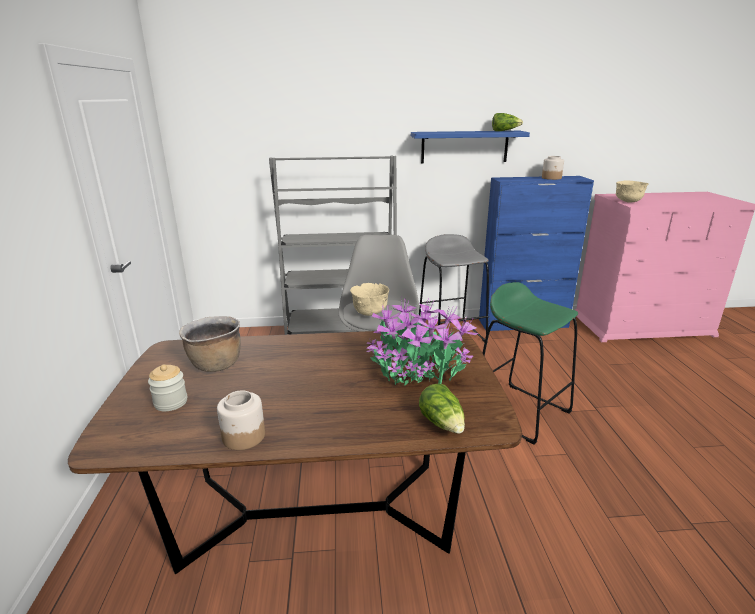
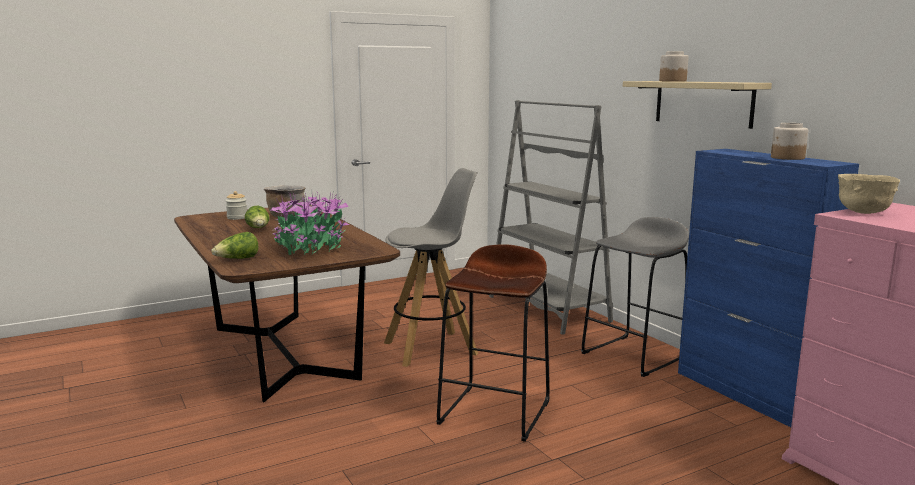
camera: 65 degrees right, 10 degrees down
jar [217,390,265,450] -> jar moved to [659,51,688,81]
beige bowl [350,283,389,316] -> none
blue shelf [411,131,530,164] -> beige shelf [623,81,772,129]
green stool [483,282,578,444] -> brown stool [436,244,549,442]
lettuce [492,113,523,131] -> lettuce moved to [245,206,270,228]

